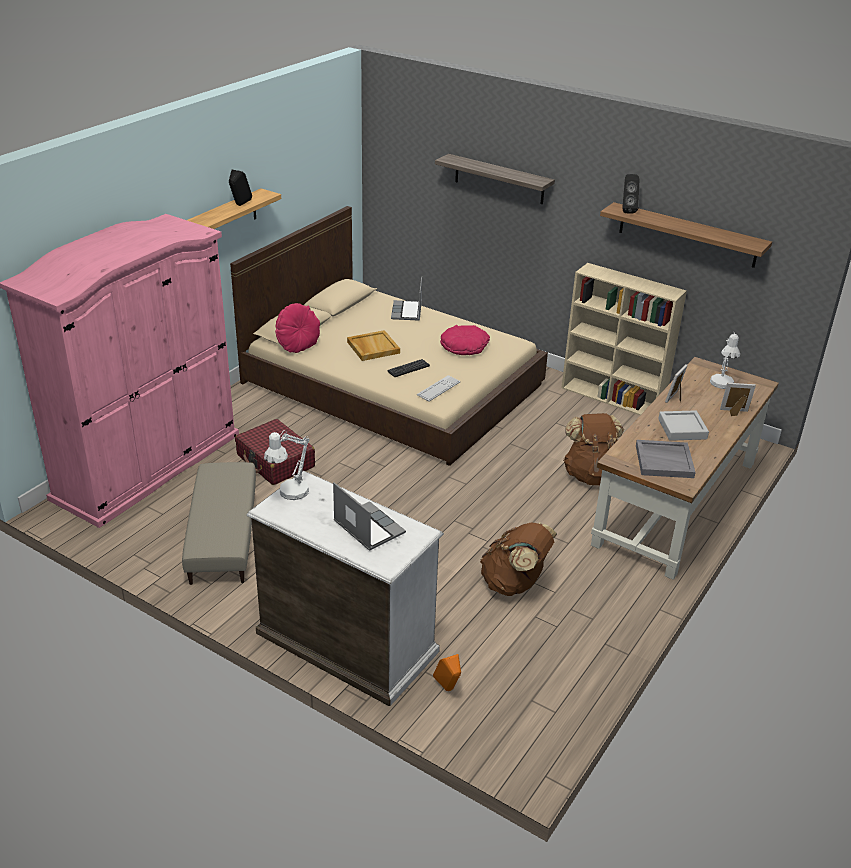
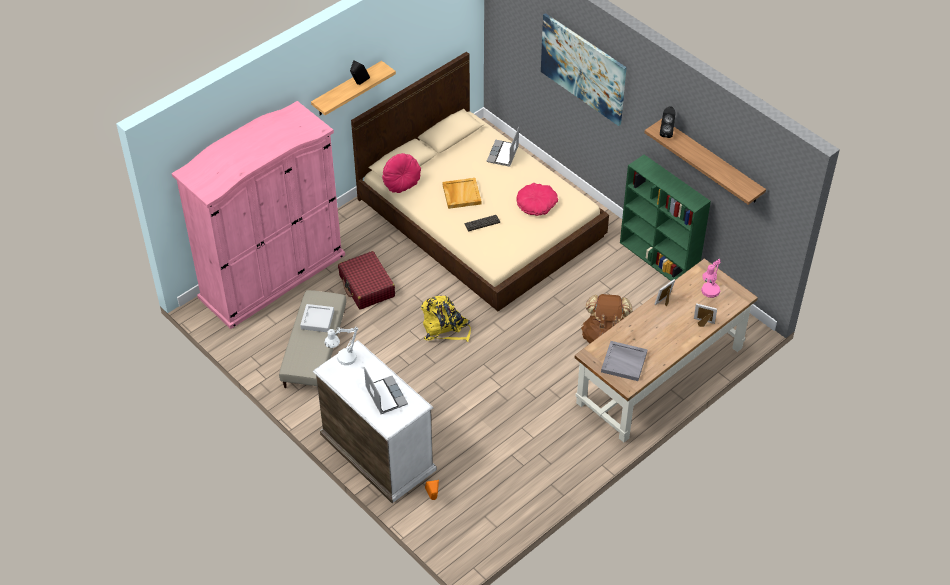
camera: 15 degrees right, 15 degrees up
keyboard [417,375,461,401] -> none
shelf [435,154,555,205] -> picture [541,13,627,126]
brown backpack [480,523,557,596] -> none
beige bookcase [561,263,687,415] -> green bookcase [620,155,711,281]
grey tray [658,410,709,441] -> grey tray moved to [300,304,334,332]
white table lamp [710,332,740,389] -> pink table lamp [701,258,721,298]
none -> yellow backpack [421,296,471,342]

